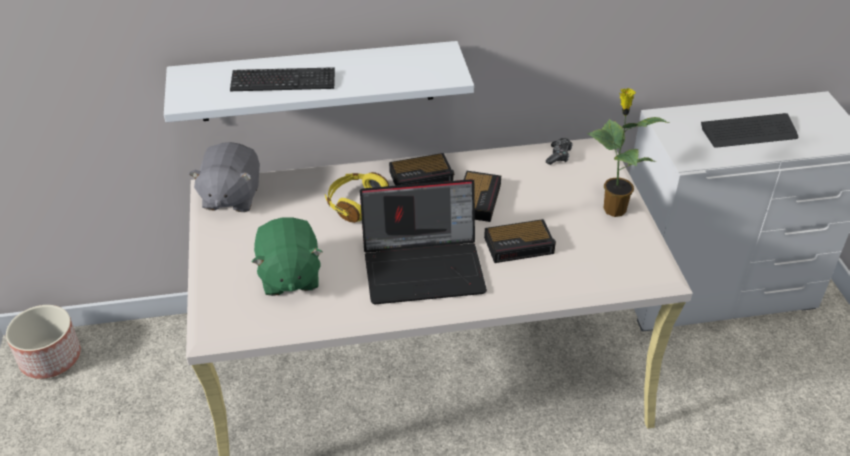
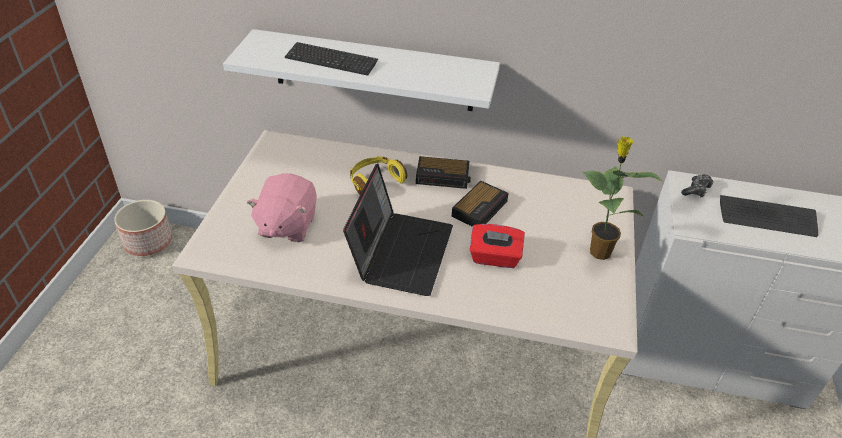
camera: 20 degrees right, 0 degrees up
grey plush toy [189,142,260,212] -> none
green plush toy [252,217,323,296] -> pink plush toy [247,174,317,242]
laptop [360,179,487,304] -> laptop turned 90 degrees counterclockwise [343,163,453,296]
alarm clock [484,219,556,263] -> red tissue box [470,224,525,268]
game controller [546,138,573,165] -> game controller moved to [681,175,714,197]

